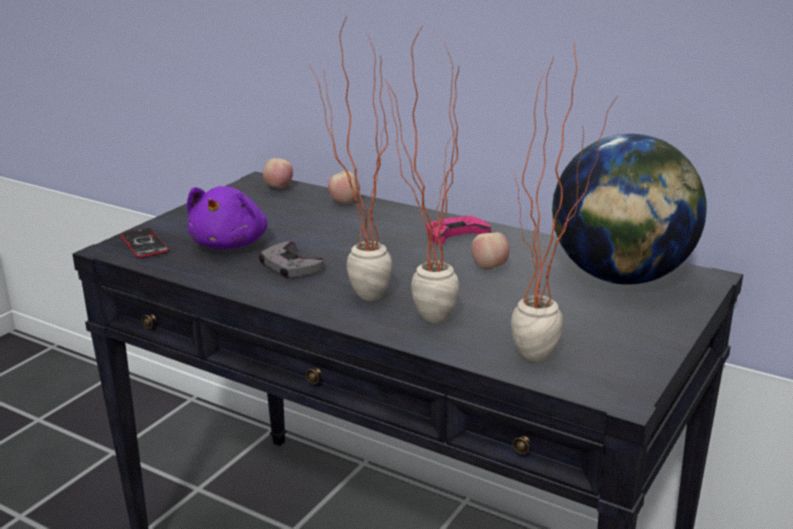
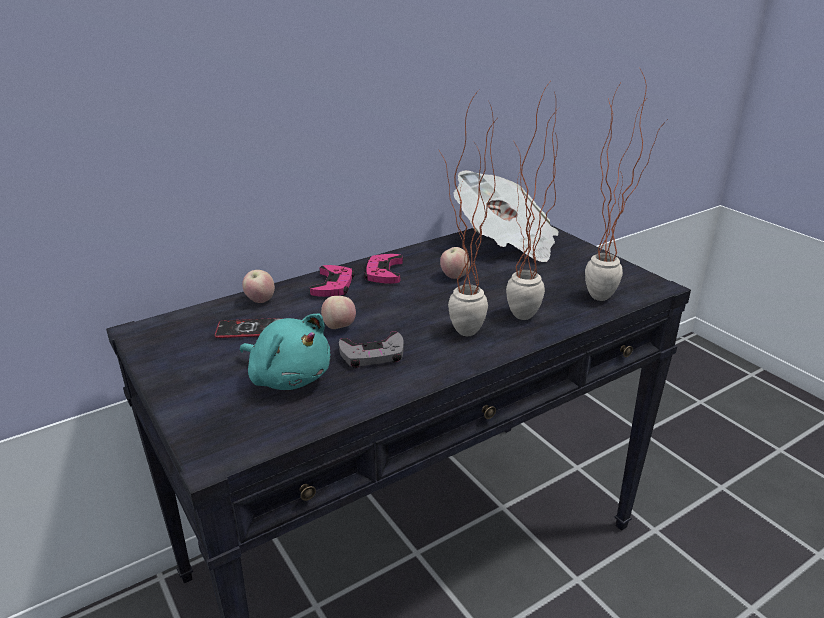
camera: 65 degrees left, 5 degrees up
phone [121,228,169,258] -> phone moved to [215,318,282,338]
purple plush toy [187,186,267,250] -> turquoise plush toy [240,314,330,390]
apple [263,158,293,188] -> apple moved to [321,296,356,329]
globe [552,134,707,285] -> newspaper [453,170,559,262]
none -> pink game controller [310,265,355,297]

